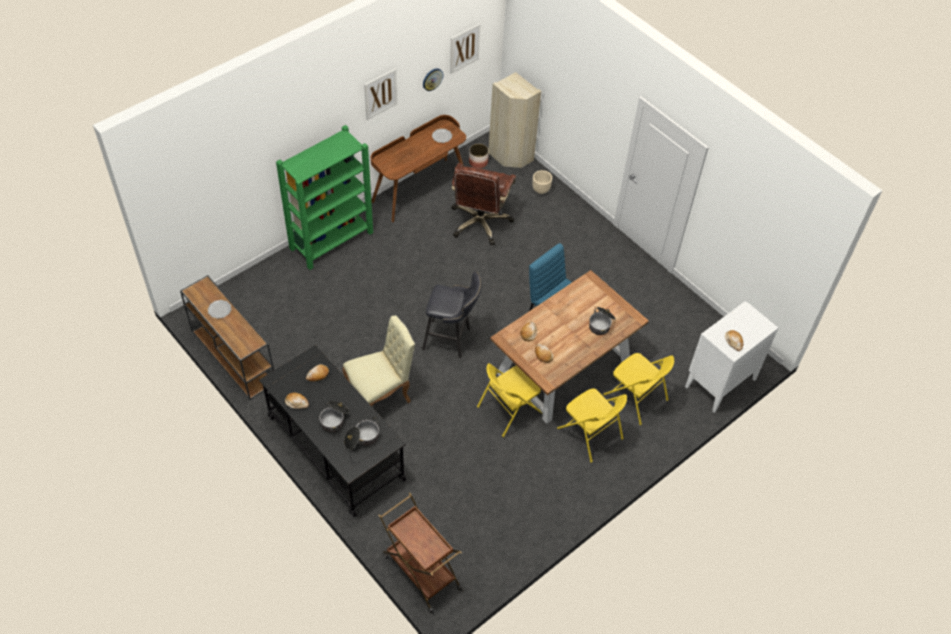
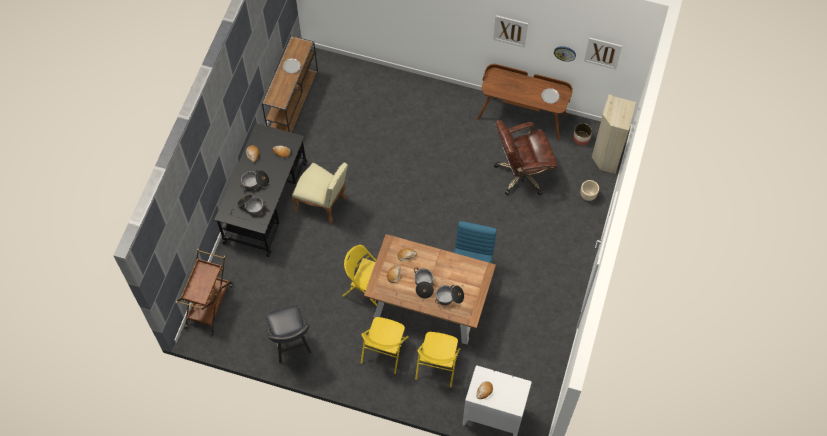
camera: 60 degrees right, 10 degrees up
green bookcase [276,125,373,270] -> none
black stool [422,272,482,358] -> black stool moved to [266,305,312,363]
none -> cooking pot [414,268,434,299]

